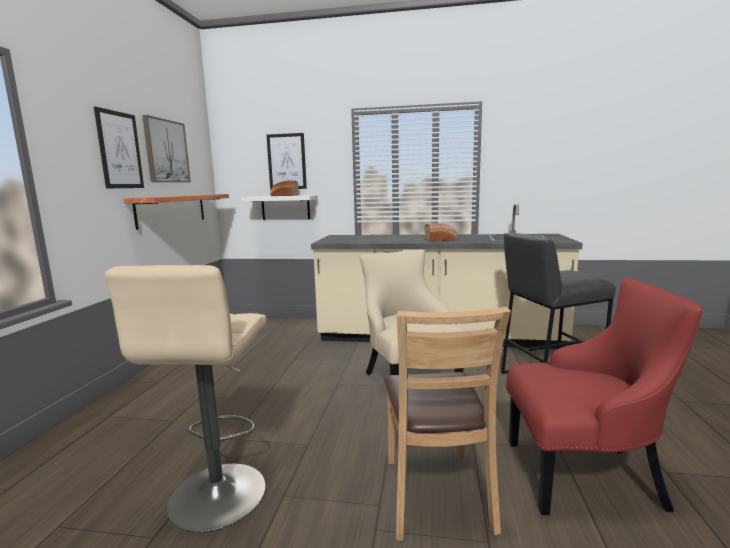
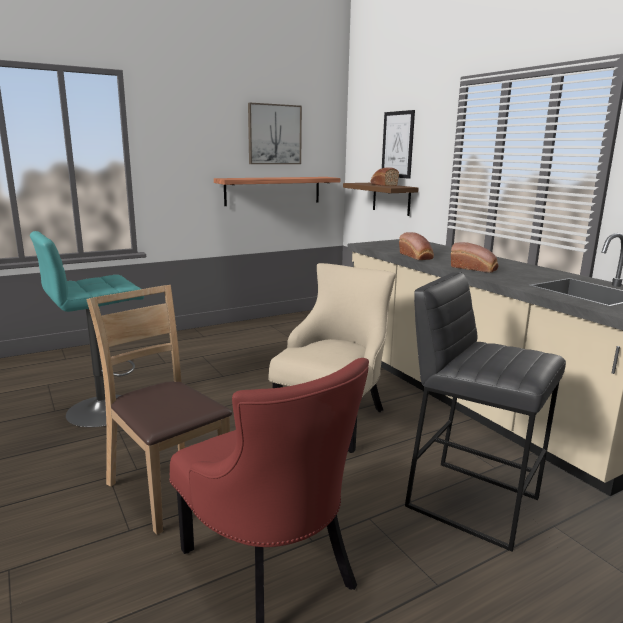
camera: 50 degrees right, 5 degrees up
picture [94,107,144,188] -> none
beige stool [104,265,267,532] -> turquoise stool [30,231,144,427]
white shelf [241,195,318,220] -> brown shelf [343,183,419,216]
brown chair [384,307,511,541] -> brown chair turned 90 degrees clockwise [86,285,232,535]
none -> bread [399,232,434,260]

